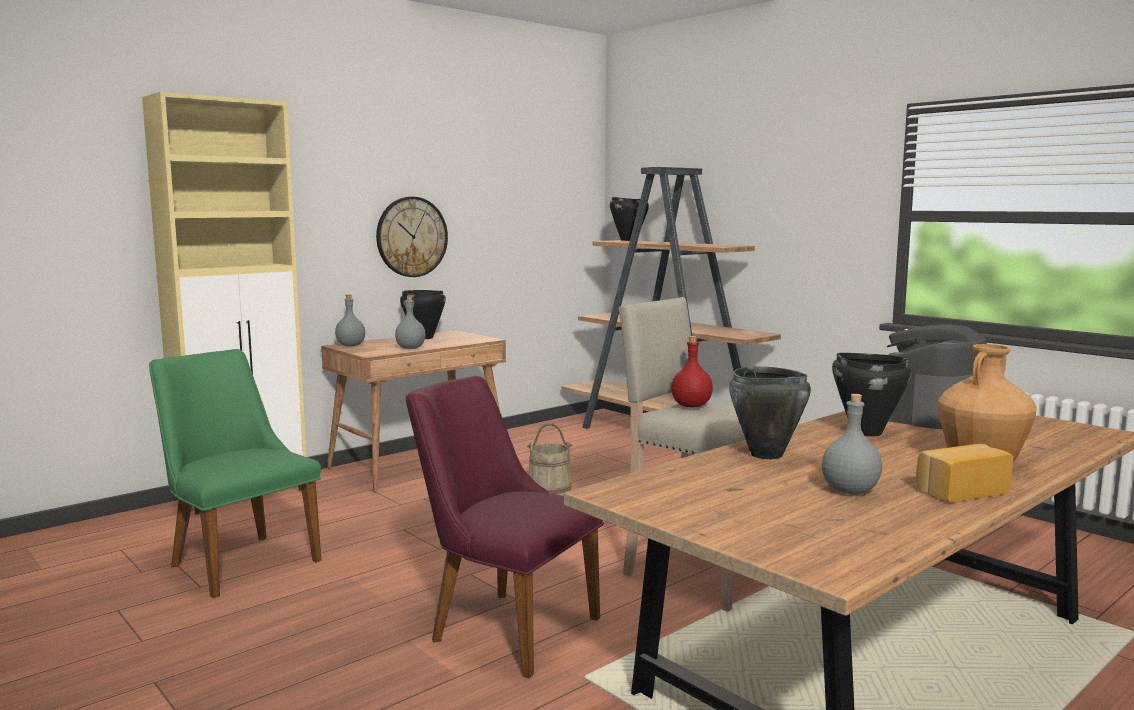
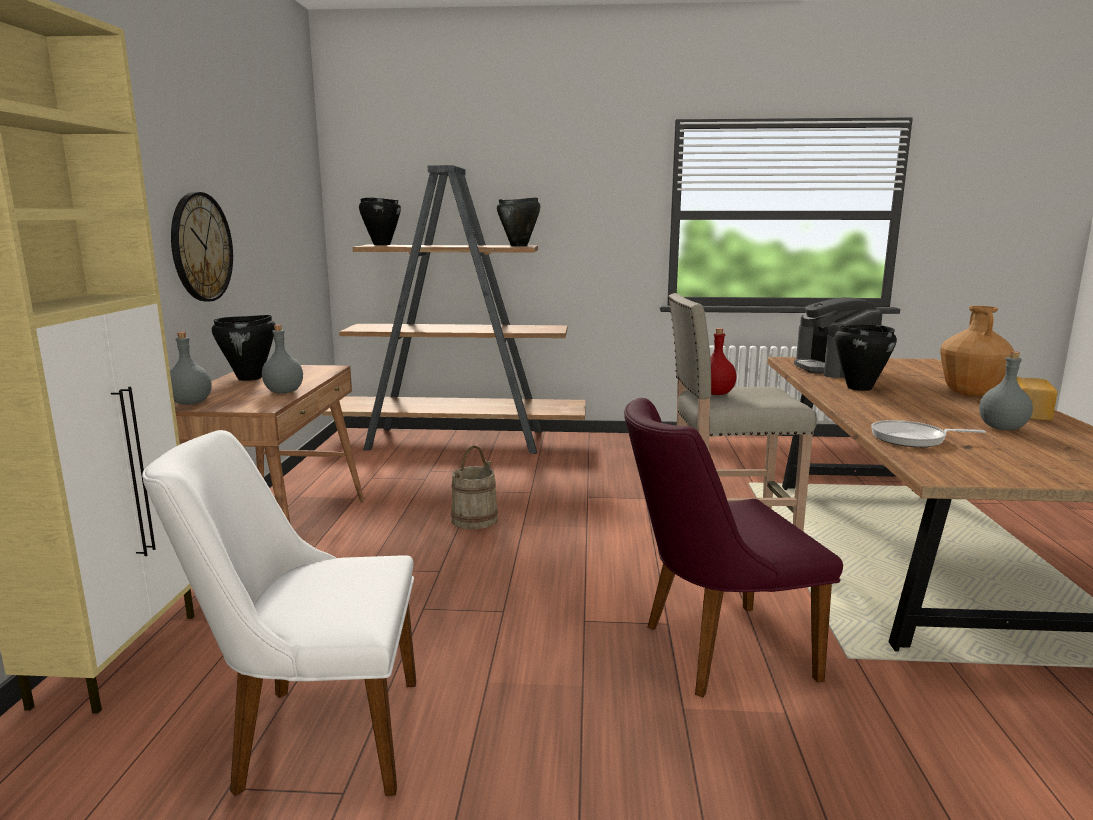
camera: 45 degrees left, 5 degrees up
green chair [149,349,321,598] -> white chair [142,430,416,796]
black cooking pot [729,366,811,459] -> black cooking pot moved to [497,198,540,246]
none -> frying pan [871,420,986,447]

